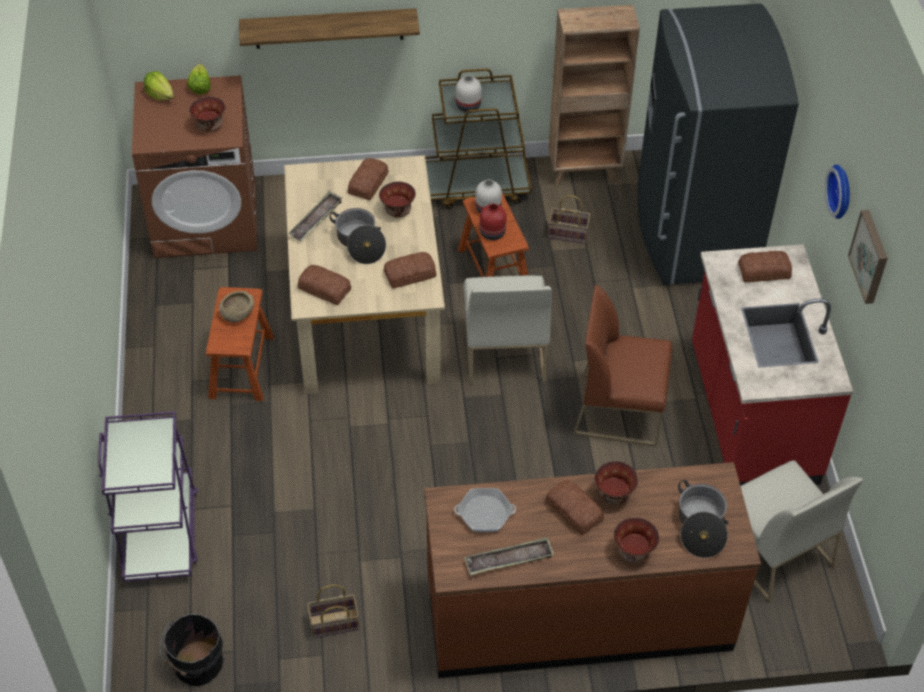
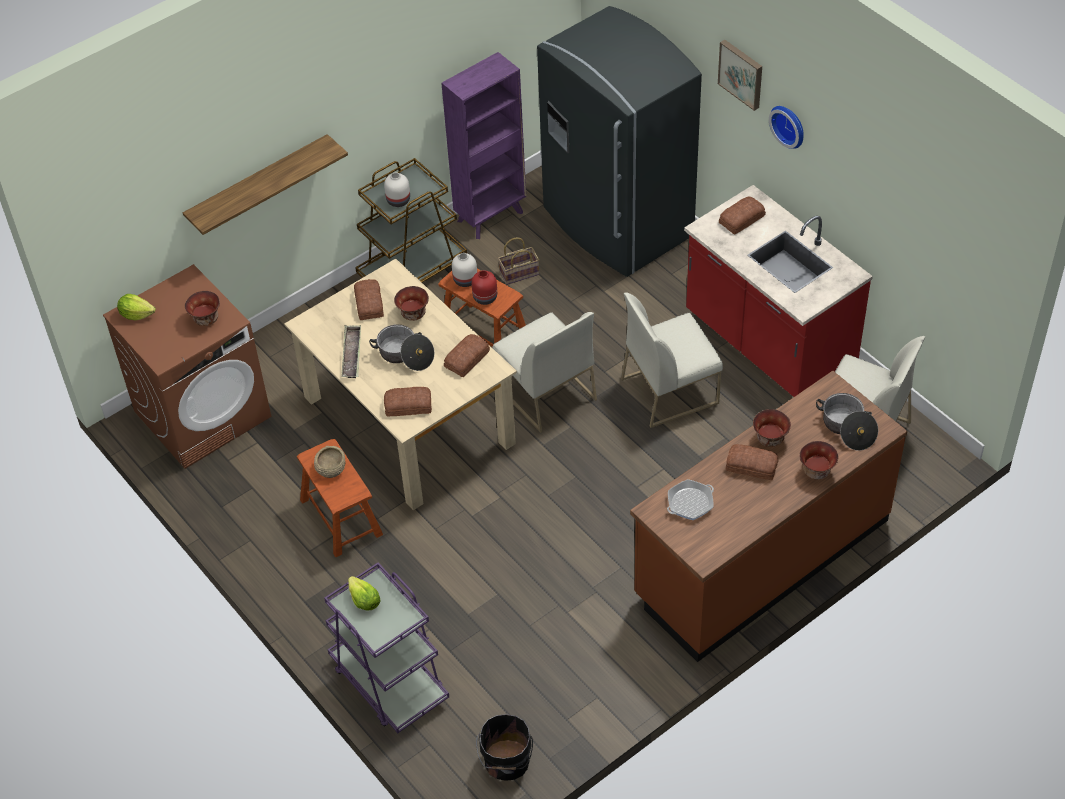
camera: 30 degrees left, 0 degrees up
lettuce [187,64,211,95] -> lettuce moved to [348,576,381,611]
basket [307,585,359,638] -> none
tray [464,537,554,575] -> none
brown bookcase [548,5,640,187] -> purple bookcase [441,52,526,239]
brown chair [573,285,672,447] -> white chair [621,292,723,428]
picture [848,210,888,304] -> picture moved to [718,40,762,111]

